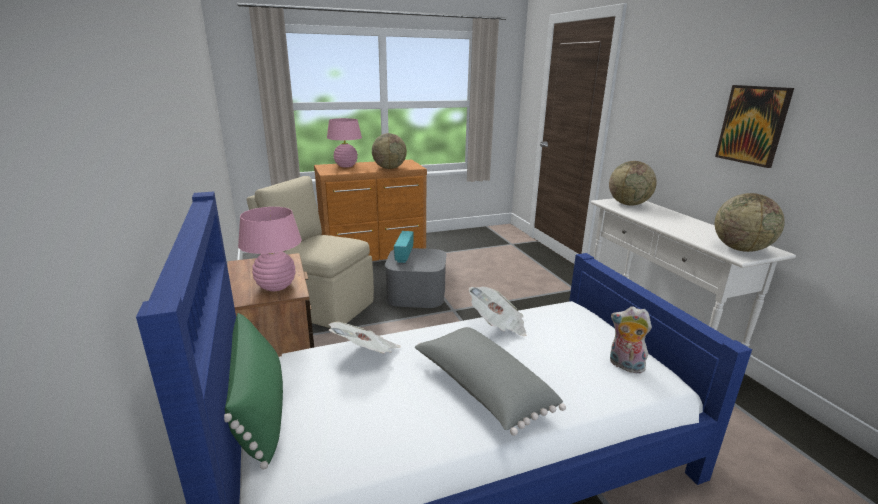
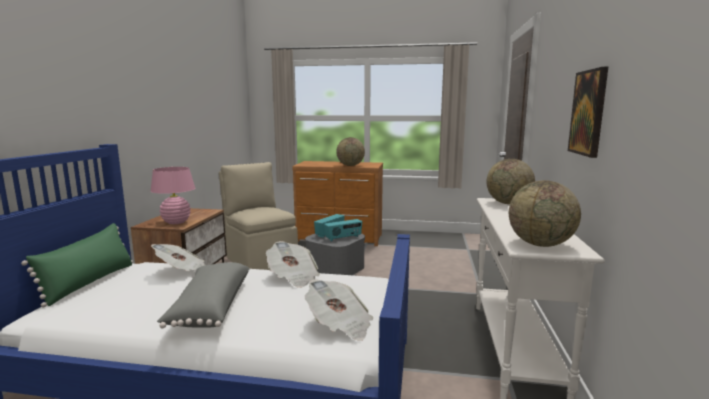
camera: 30 degrees right, 10 degrees down
pink table lamp [327,118,362,168] -> none
plush toy [610,306,652,374] -> newspaper [305,279,373,341]
none -> radio [324,219,362,241]

